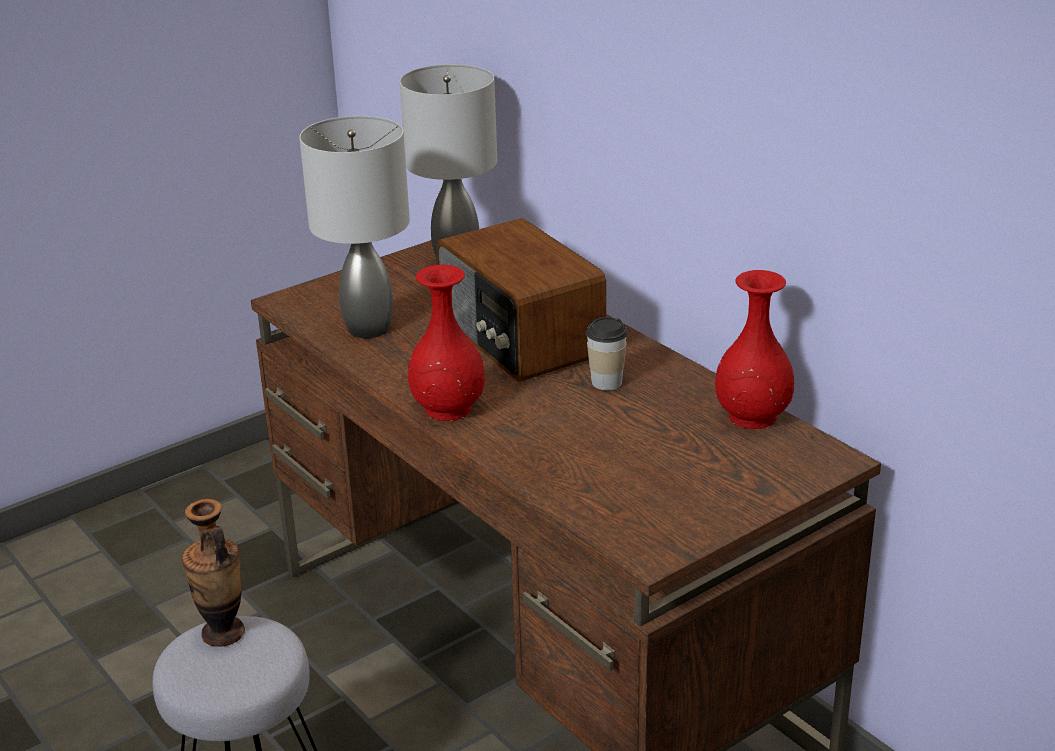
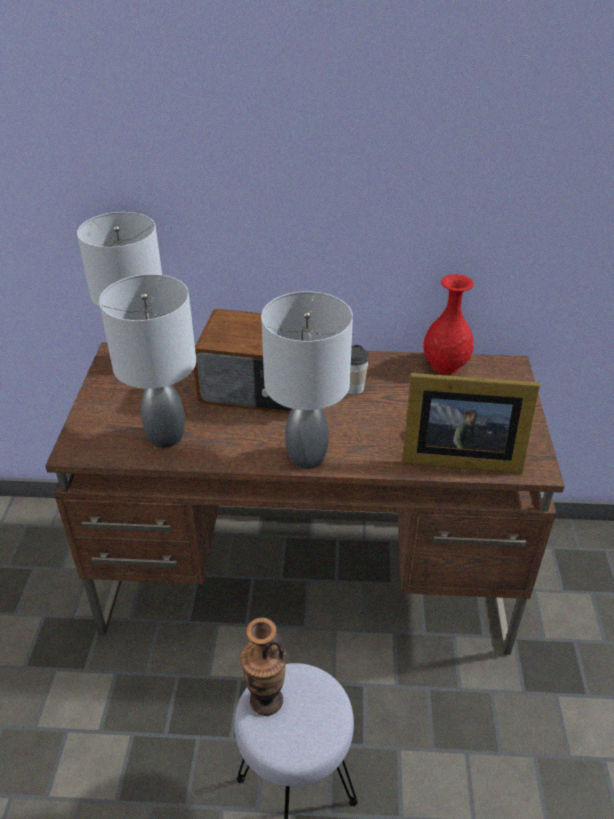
camera: 50 degrees left, 10 degrees up
red vase [408,265,485,421] -> grey table lamp [261,291,353,469]
none -> picture frame [402,373,540,474]

